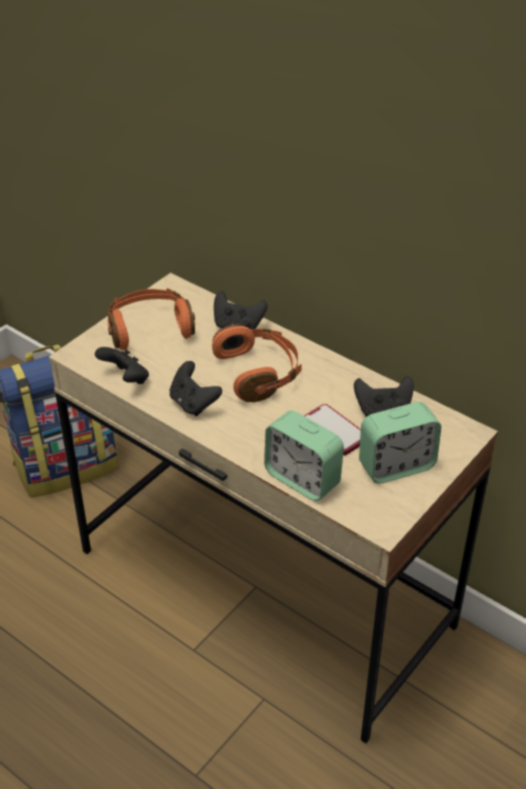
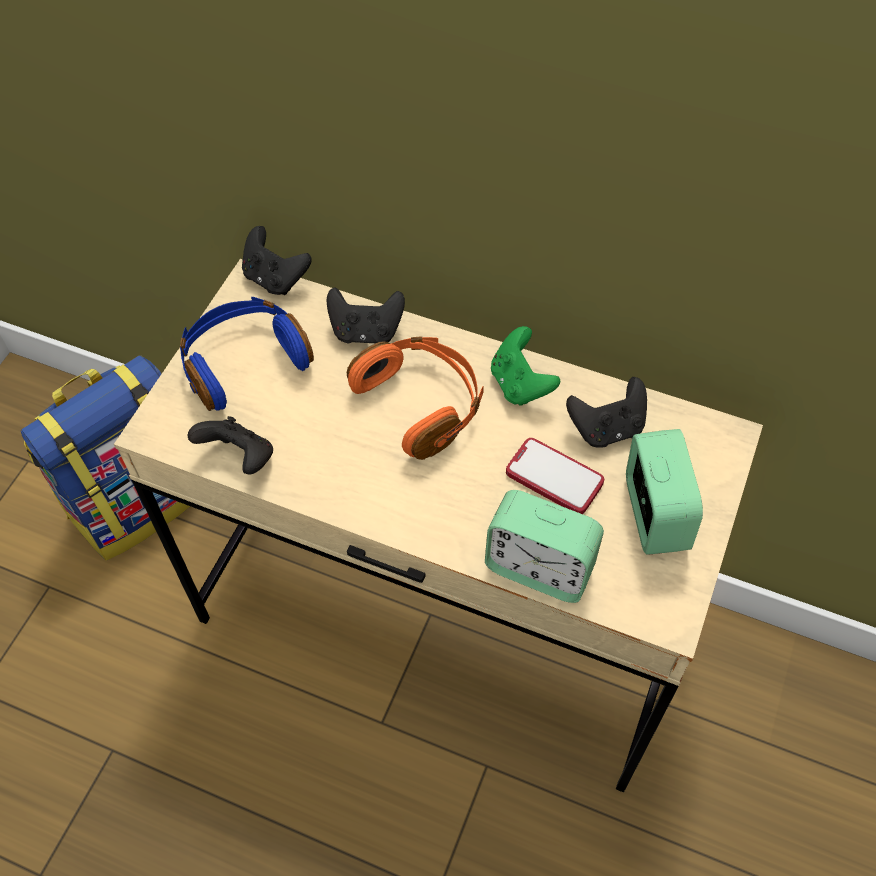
camera: 15 degrees left, 15 degrees up
orange headphones [108,288,195,350] -> blue headphones [180,297,314,411]
black game controller [170,361,222,416] -> black game controller moved to [242,226,312,295]
alarm clock [359,402,441,484] -> alarm clock turned 60 degrees counterclockwise [626,429,703,555]
none -> green game controller [491,326,560,406]

